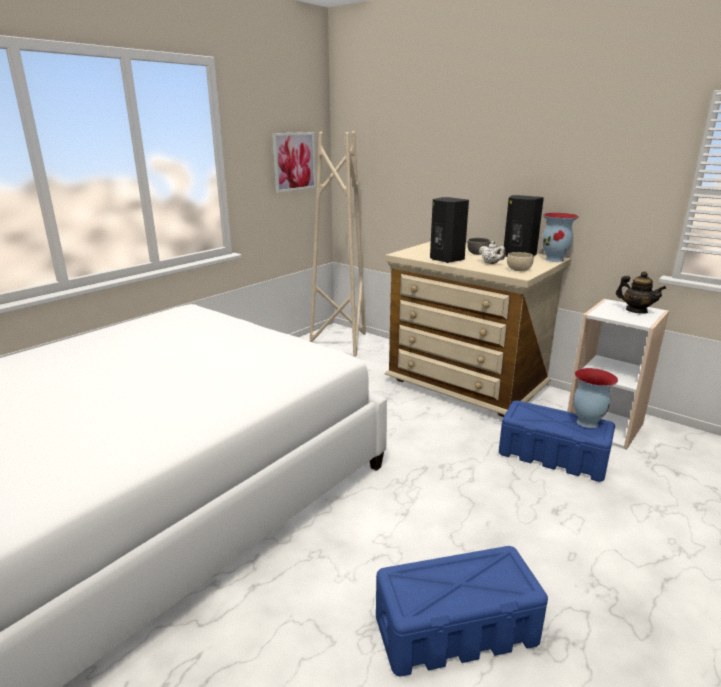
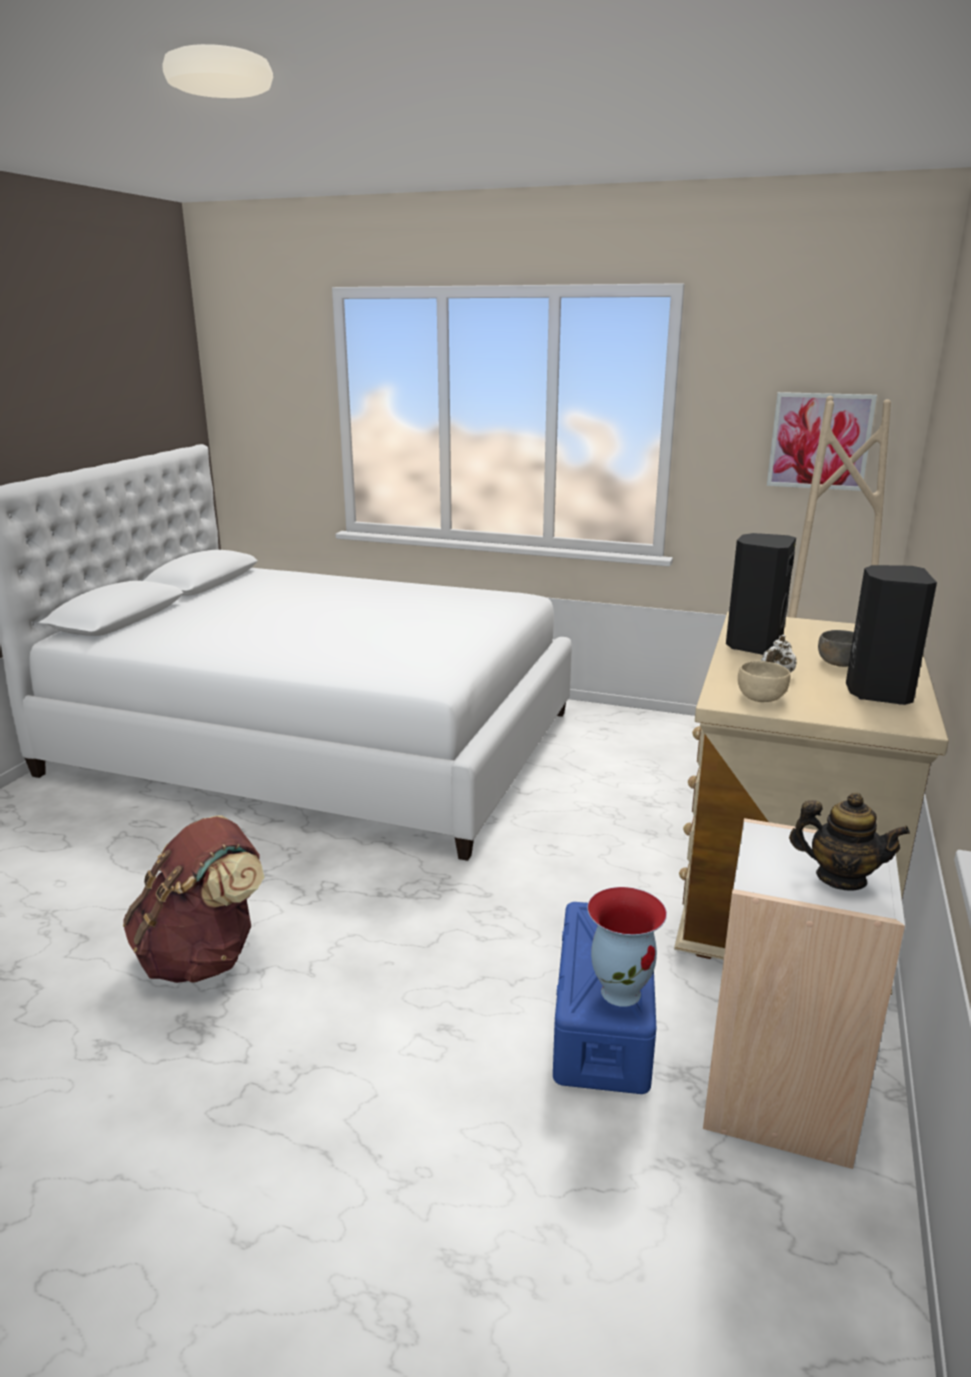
camera: 70 degrees right, 0 degrees up
blue storage box [376,546,548,676] -> brown backpack [123,816,265,983]
vase [542,213,579,262] -> none
teapot [616,271,666,314] -> teapot turned 90 degrees counterclockwise [789,793,910,891]

